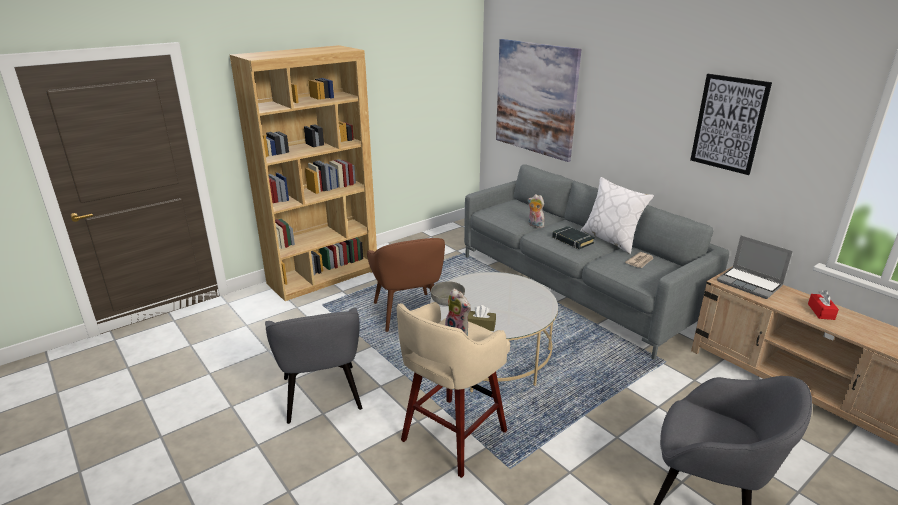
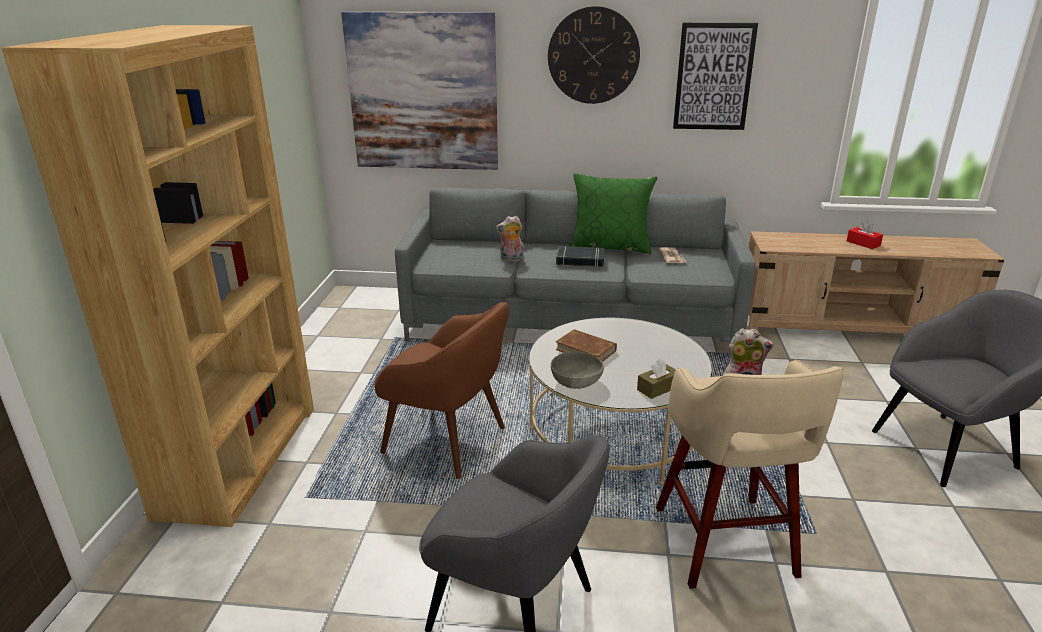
camera: 45 degrees left, 0 degrees up
white pillow [580,177,654,254] -> green pillow [569,173,657,254]
laptop [717,235,793,299] -> none
none -> wall clock [548,6,640,104]
none -> brown book [555,329,617,362]

